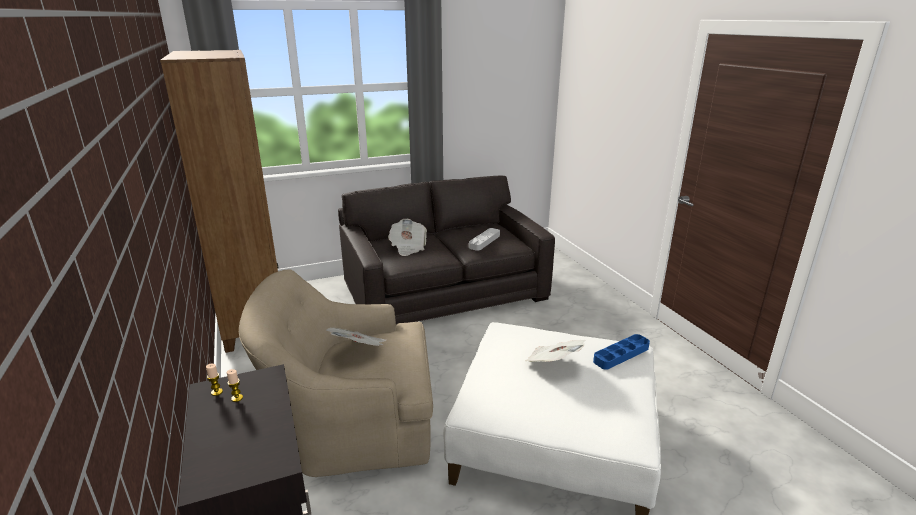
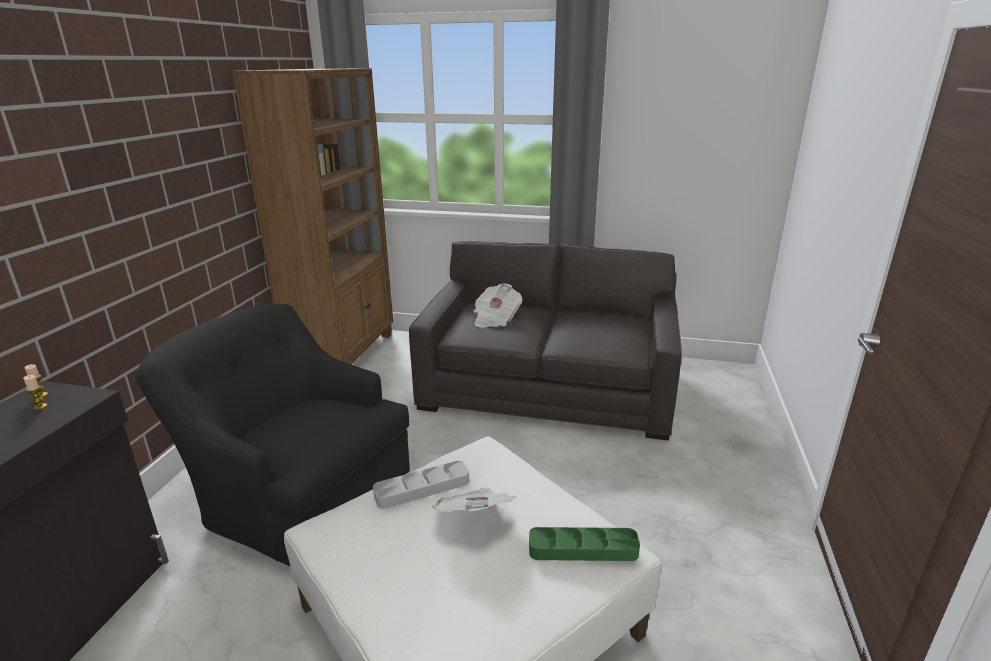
camera: 35 degrees right, 0 degrees up
beige armchair [239,269,433,477] -> black armchair [135,304,410,566]
newspaper [326,327,386,346] -> none
grey tray [469,228,500,251] -> grey tray moved to [373,461,469,509]
blue tray [593,334,650,370] -> green tray [529,527,640,561]

